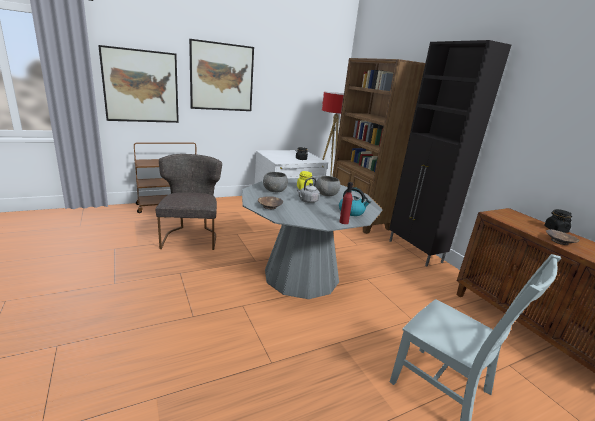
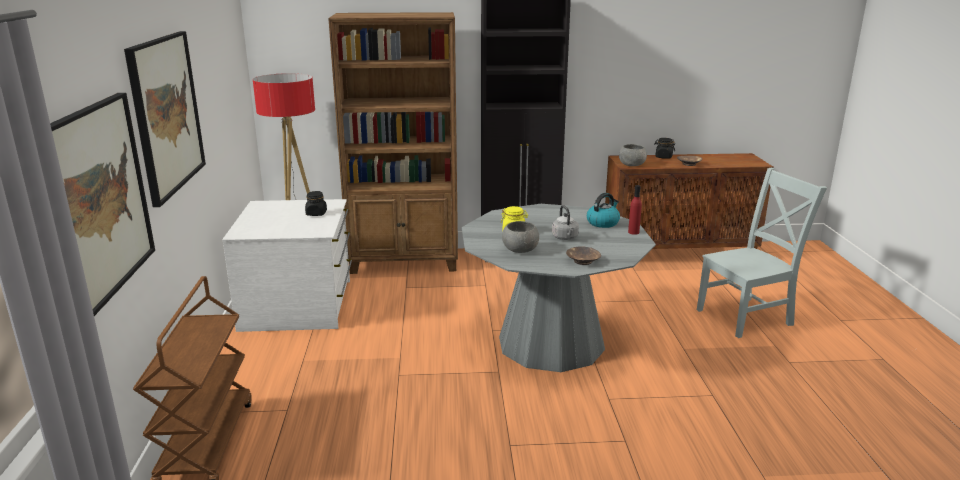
camera: 65 degrees left, 0 degrees up
grey chair [155,154,222,250] -> none
grey bowl [316,176,340,197] -> grey bowl moved to [619,144,647,166]

